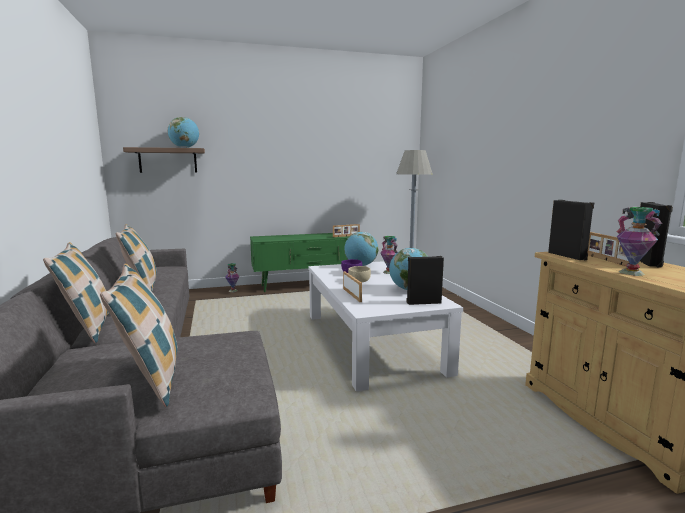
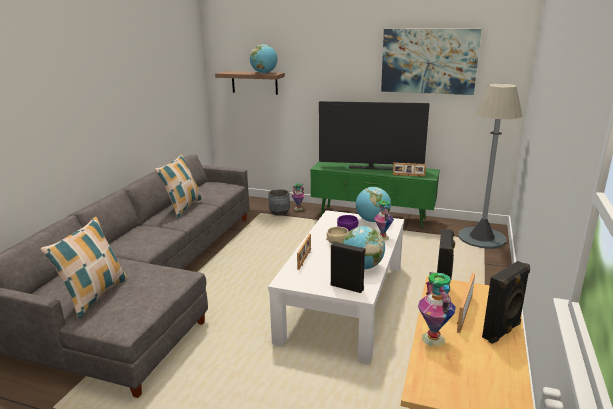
camera: 35 degrees right, 10 degrees up
pillow [43,242,110,343] -> none
none -> grey planter [268,189,290,216]
none -> television [319,101,430,170]
none -> picture [381,29,481,95]

